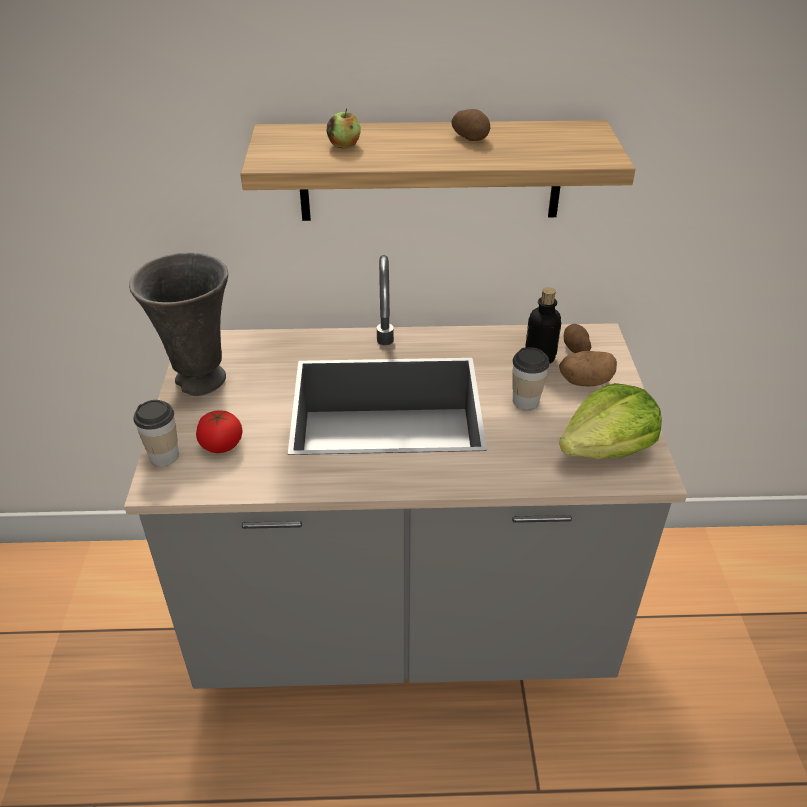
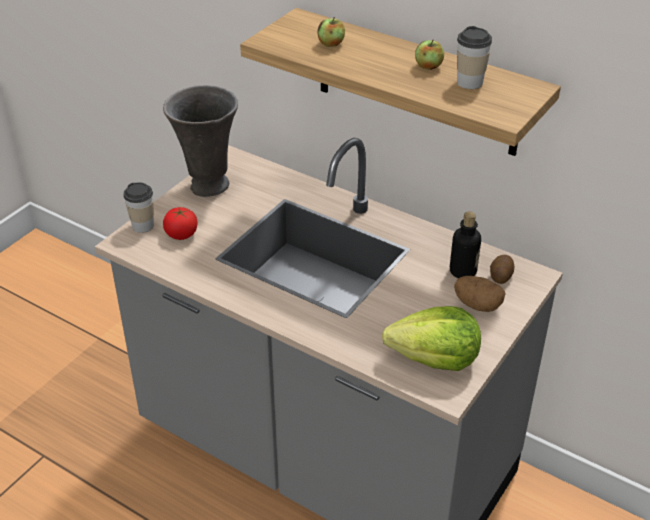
camera: 35 degrees right, 0 degrees up
potato [452,109,490,141] -> apple [415,40,444,70]
cup [512,347,549,410] -> cup moved to [457,26,492,89]

